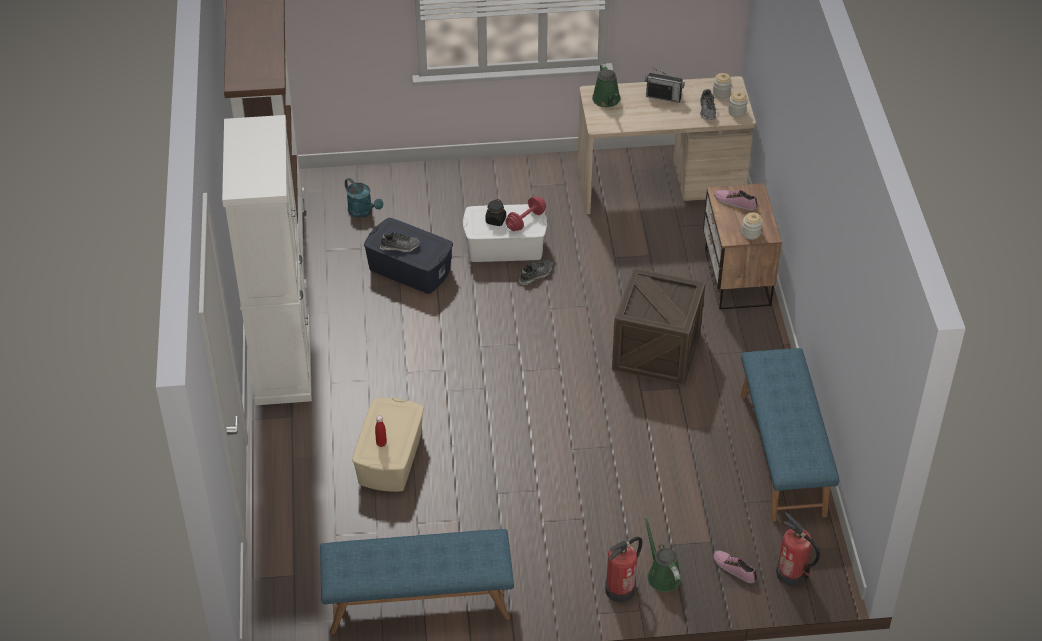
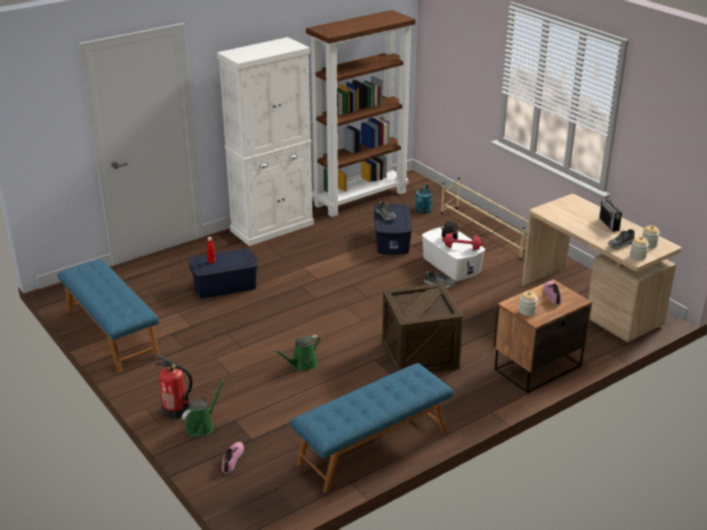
camera: 60 degrees right, 15 degrees down
beige storage box [352,398,424,492] -> blue storage box [189,248,258,298]
green watering can [592,64,621,107] -> green watering can moved to [273,335,320,371]
fire extinguisher [776,512,820,586] -> none
none -> beige shoe rack [441,177,529,260]

